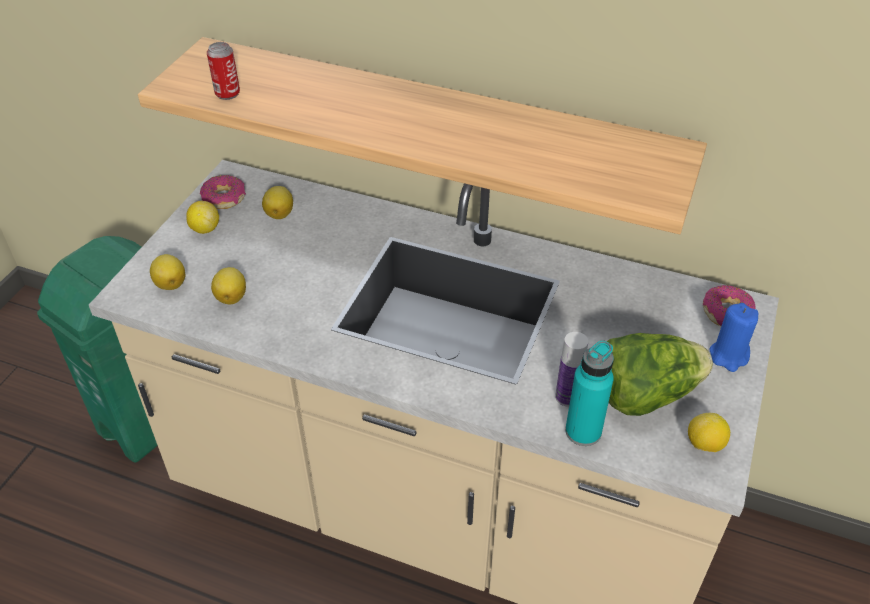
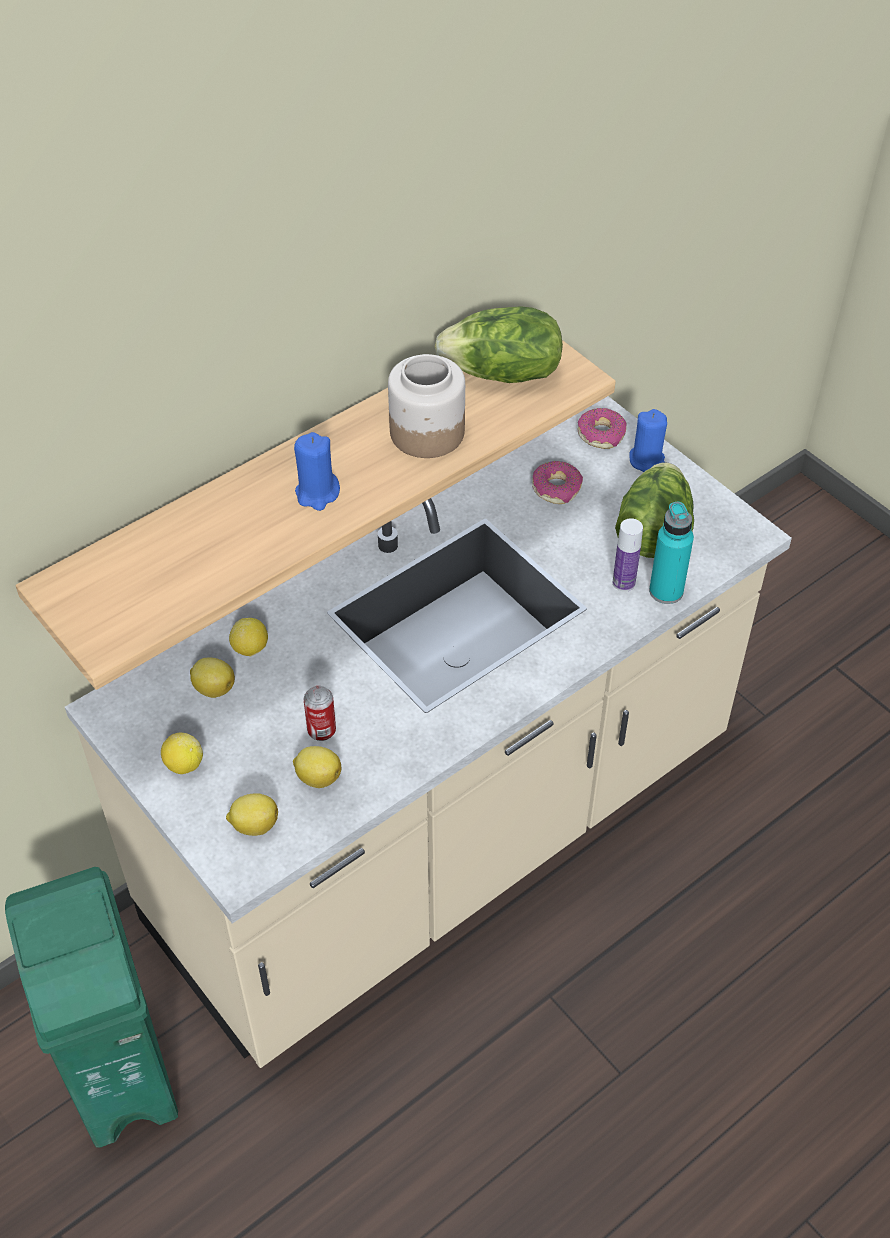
camera: 60 degrees left, 5 degrees up
donut [200,175,246,209] -> donut moved to [532,461,583,504]
can [207,42,240,100] -> can moved to [303,686,336,741]
lemon [688,413,730,452] -> lemon moved to [229,618,268,657]
none -> blue candle [294,432,340,511]
none -> jar [388,354,465,458]
none -> lettuce [435,306,563,383]

